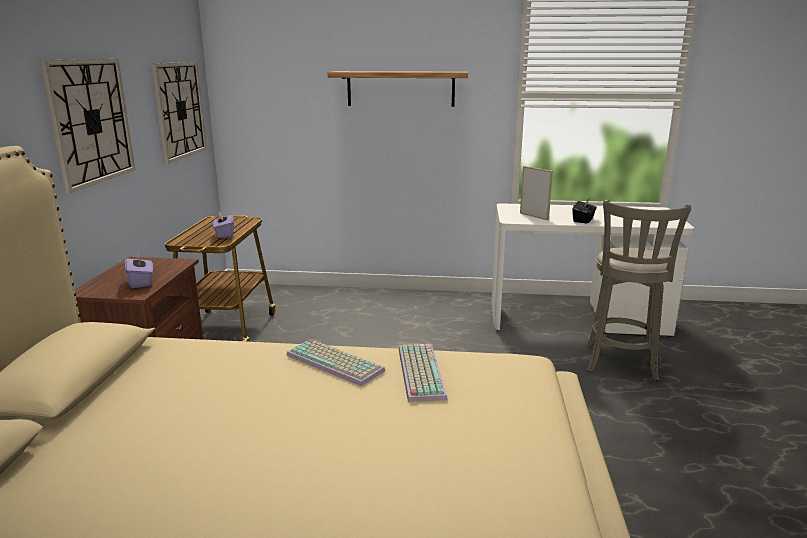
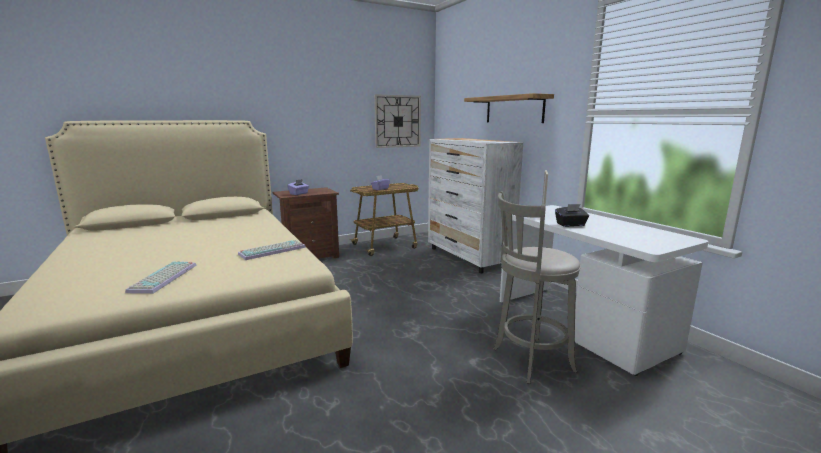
camera: 55 degrees right, 5 degrees down
wall clock [40,59,135,193] -> none
keyboard [287,339,385,387] -> keyboard moved to [125,262,197,294]
none -> white dresser [428,138,523,273]

